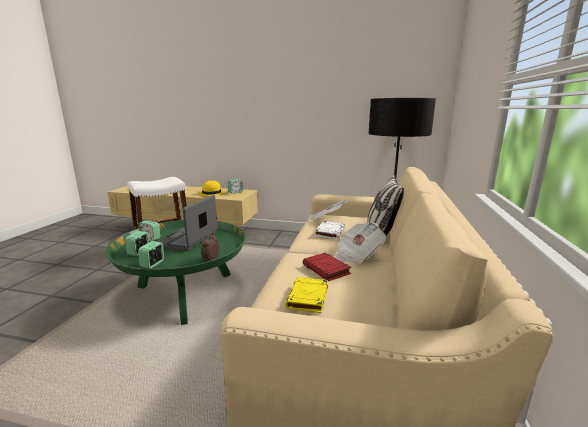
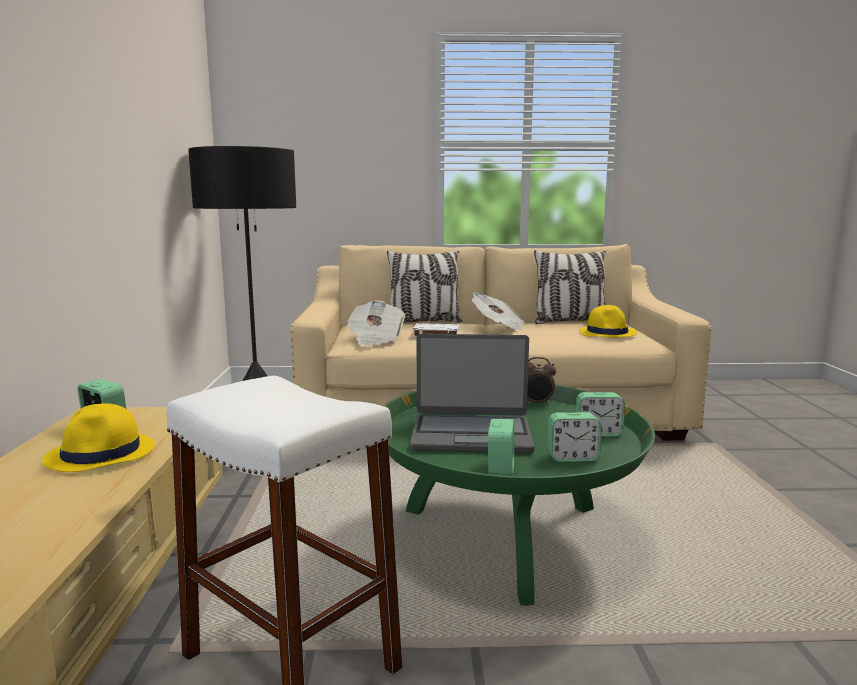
camera: 105 degrees left, 5 degrees down
yellow book [285,277,328,313] -> yellow hat [579,305,637,337]
red book [303,253,351,281] -> none
none -> pillow [534,250,606,324]

